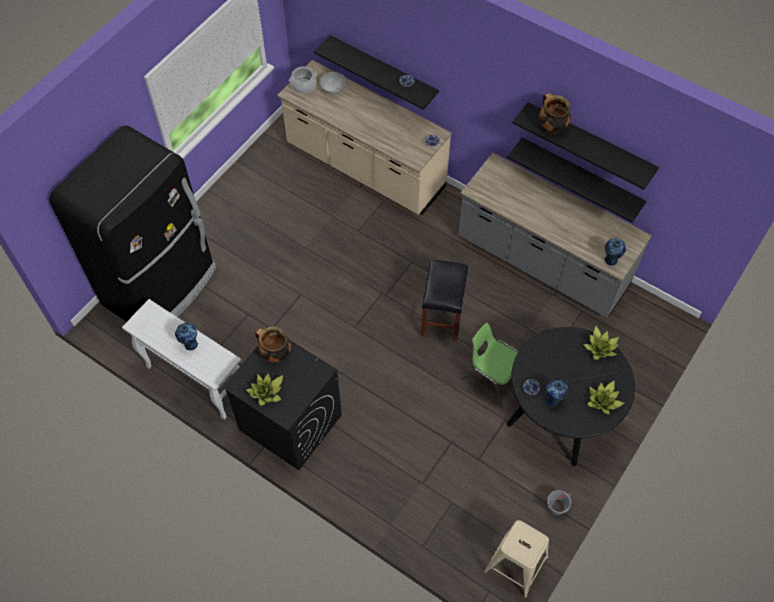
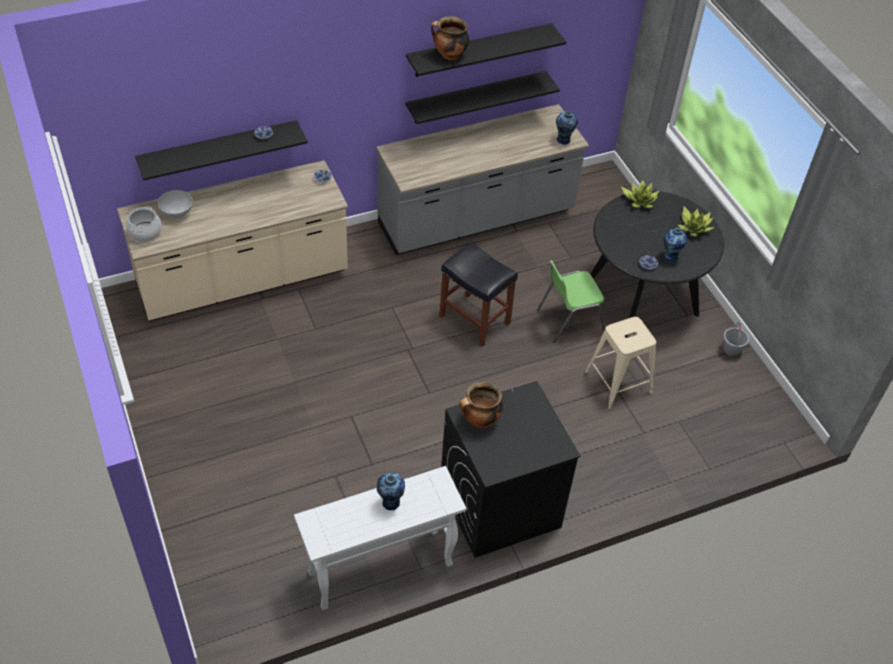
camera: 60 degrees left, 10 degrees down
black fridge [49,125,216,322] -> none
potted plant [246,373,283,406] -> none
beige stool [484,520,549,598] -> beige stool moved to [584,317,656,409]

